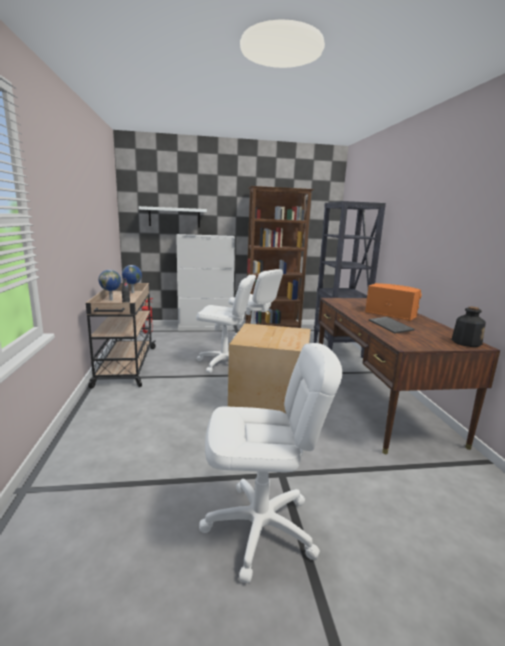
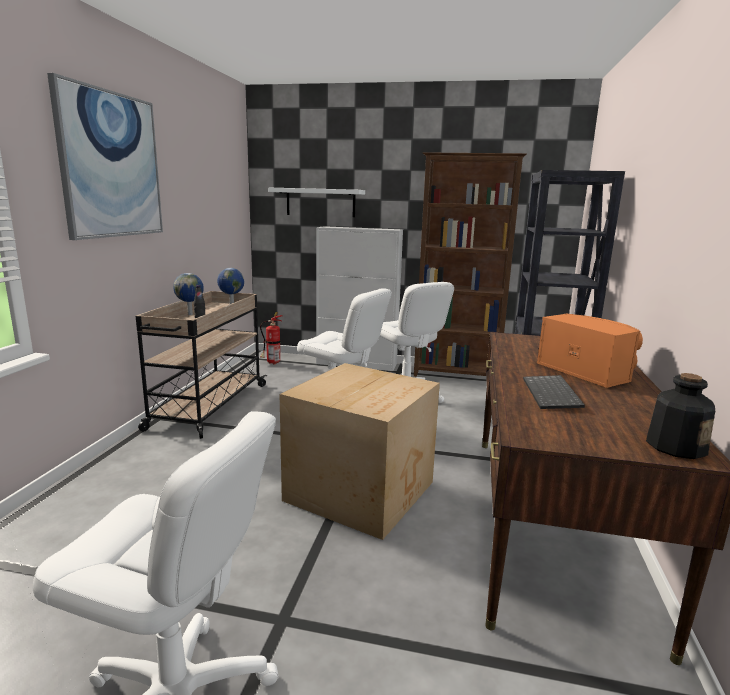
camera: 20 degrees right, 0 degrees up
none -> picture [47,73,163,240]

